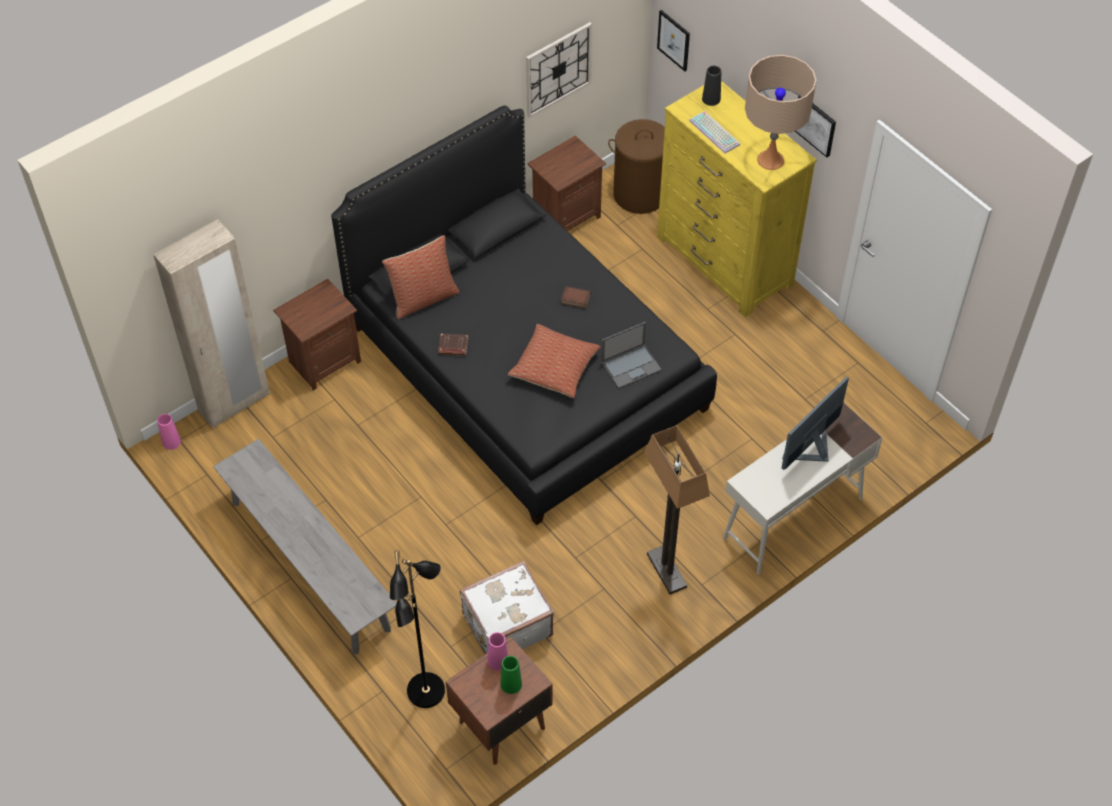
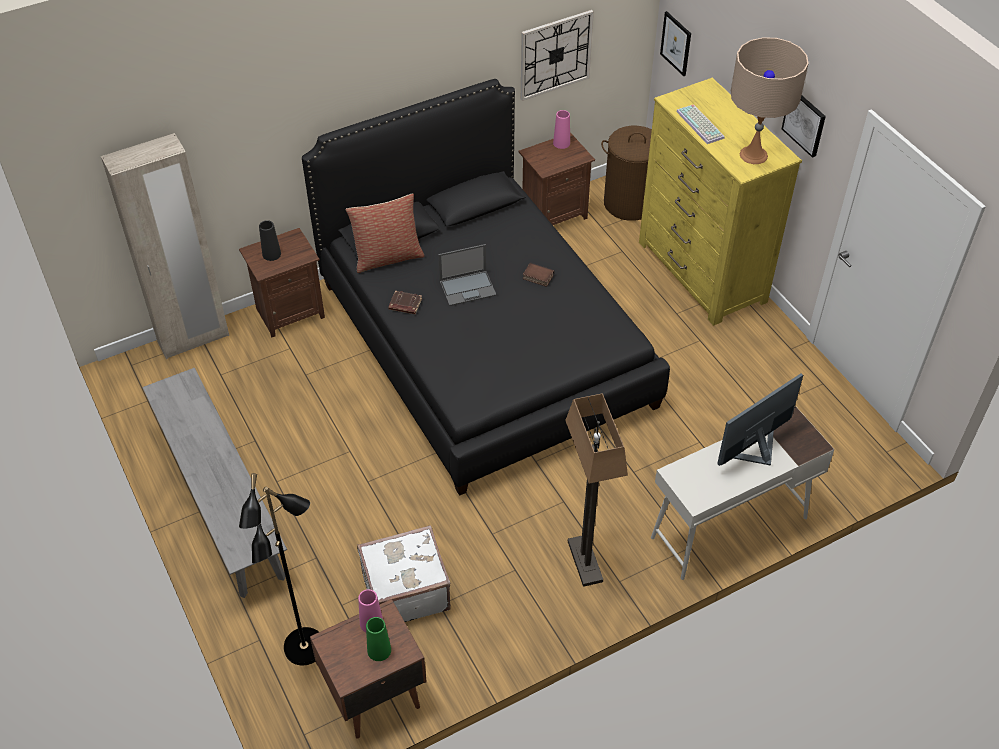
camera: 10 degrees right, 5 degrees down
pink vase [157,414,181,450] -> pink vase moved to [553,110,570,149]
pillow [508,324,601,398] -> none
laptop [601,322,662,388] -> laptop moved to [438,244,496,306]
black vase [702,66,721,106] -> black vase moved to [259,220,281,261]

